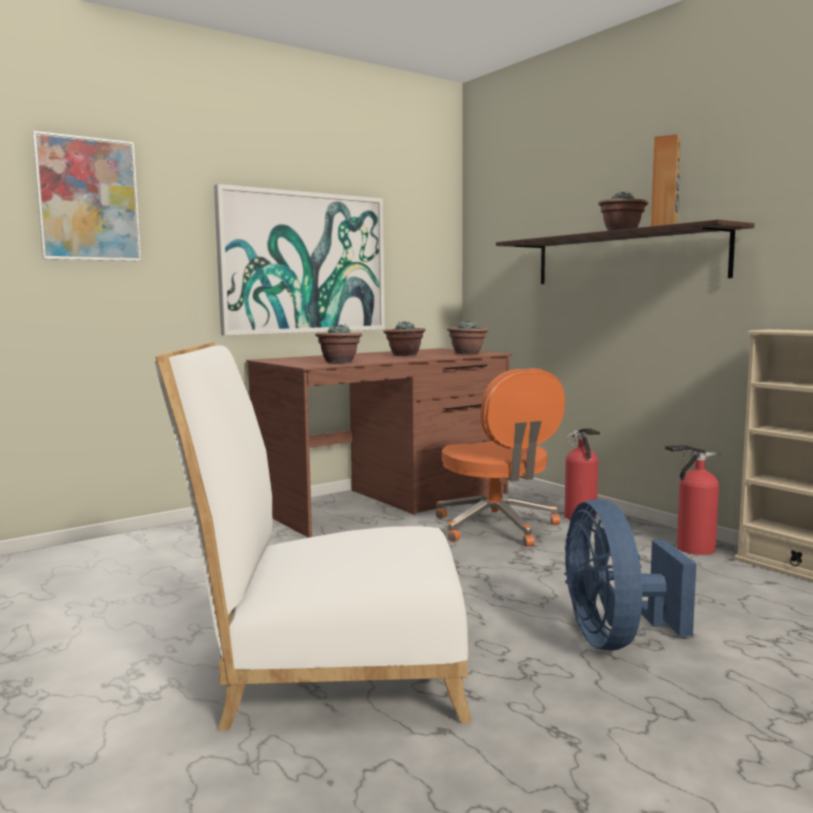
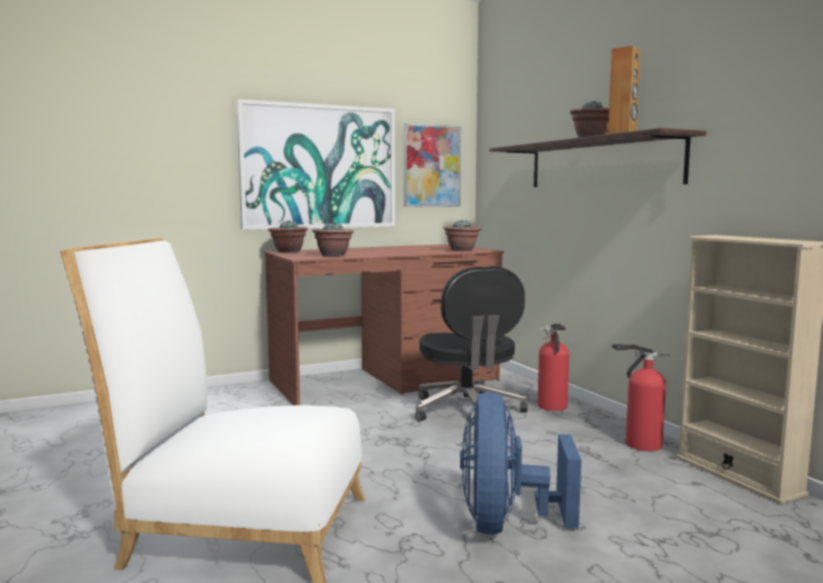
camera: 10 degrees right, 0 degrees up
picture [32,131,141,261] -> picture moved to [404,123,461,207]
potted plant [383,321,425,356] -> potted plant moved to [268,220,308,253]
orange office chair [435,368,565,547] -> black office chair [415,266,528,422]

